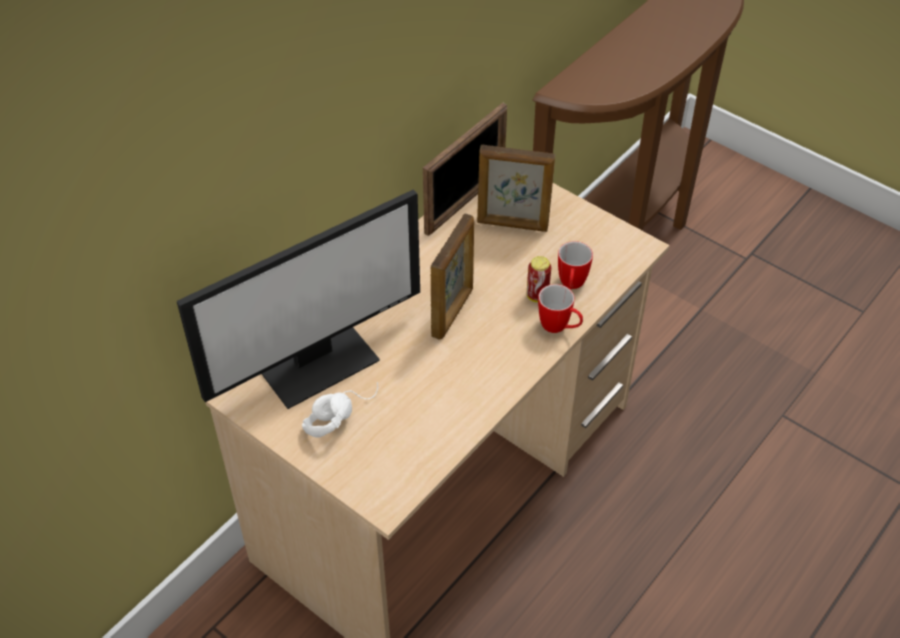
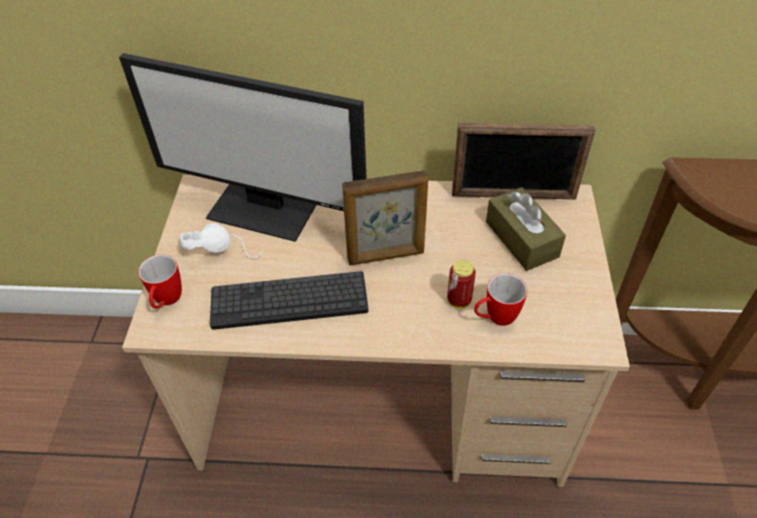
camera: 55 degrees right, 0 degrees up
picture frame [477,145,555,232] -> brown tissue box [486,187,566,271]
mug [538,284,583,333] -> mug moved to [138,254,182,309]
none -> keyboard [210,271,368,330]

